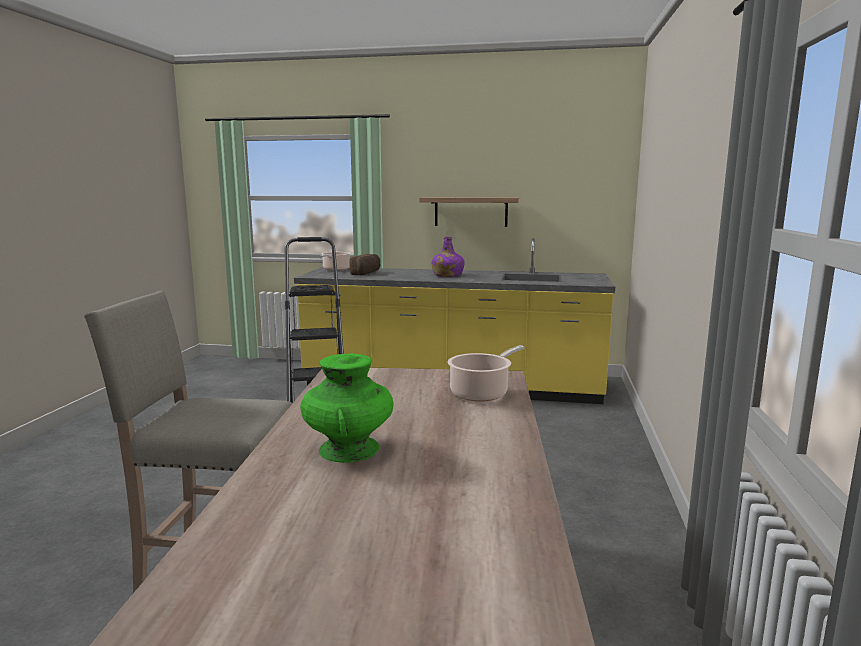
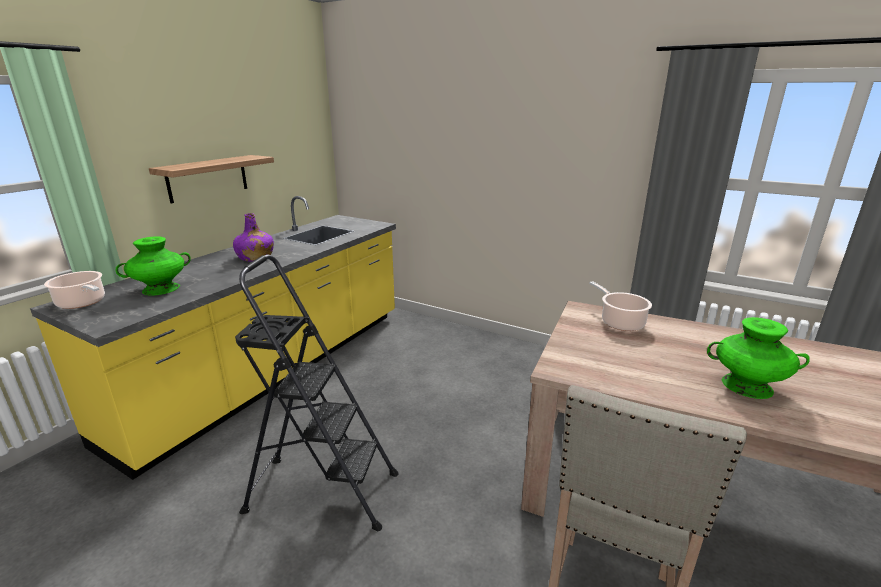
camera: 70 degrees left, 10 degrees up
bread [349,254,380,275] -> green vase [116,236,191,296]

